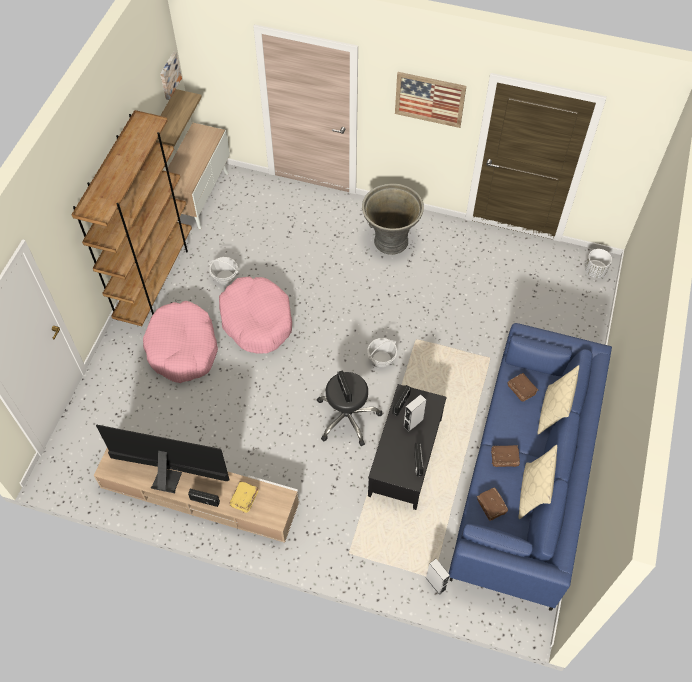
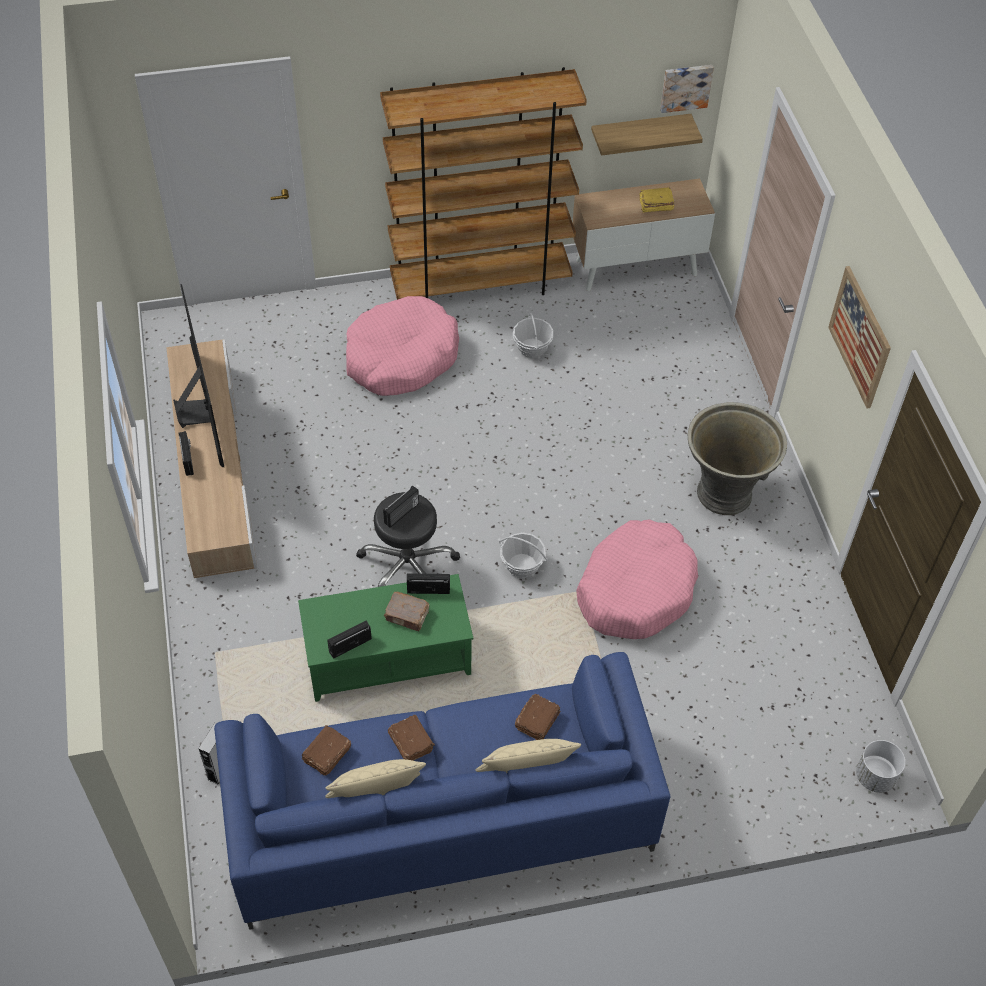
camera: 60 degrees right, 5 degrees down
pink dog bed [219,277,292,354] -> pink dog bed moved to [576,519,698,639]
yellow book [230,481,259,513] -> yellow book moved to [639,187,674,213]
black coffee table [368,384,447,510] -> green coffee table [298,574,473,702]
grey speaker [403,394,426,432] -> brown book [384,591,429,631]

